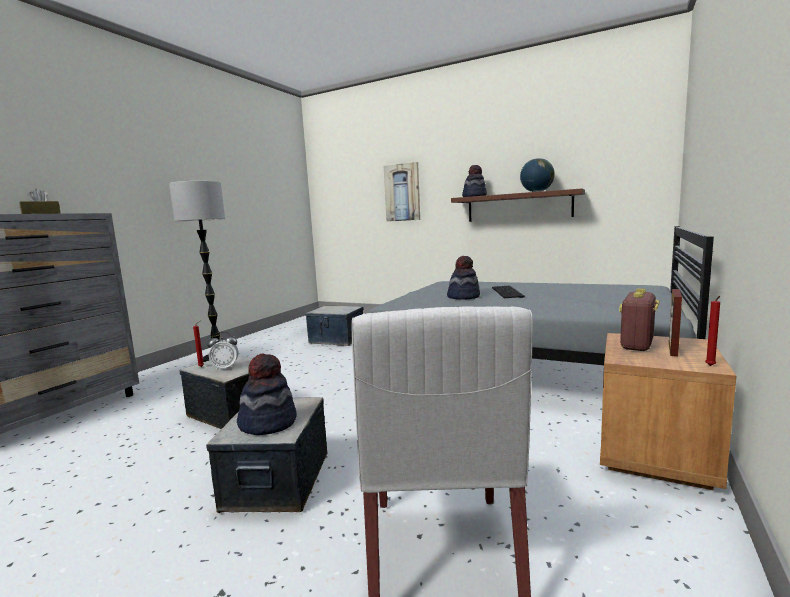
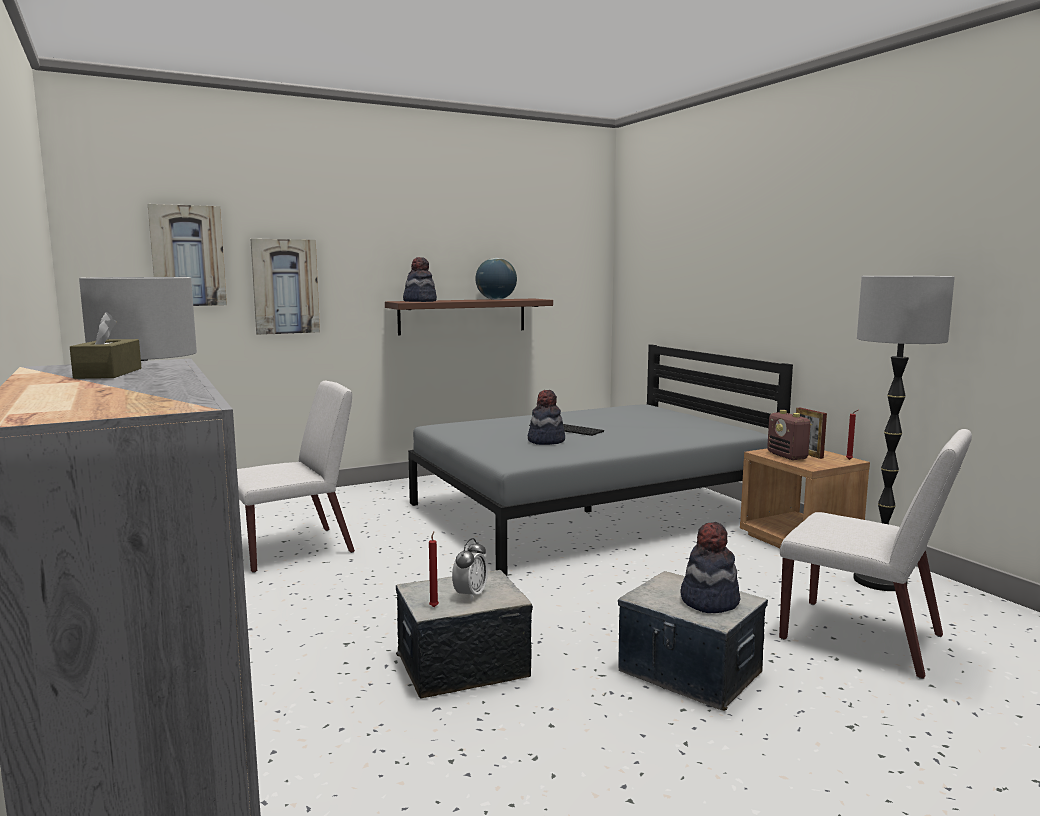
camera: 55 degrees left, 0 degrees up
storage box [305,306,364,346] -> white chair [237,381,355,573]
none -> picture [148,204,227,306]
none -> floor lamp [853,276,955,591]

